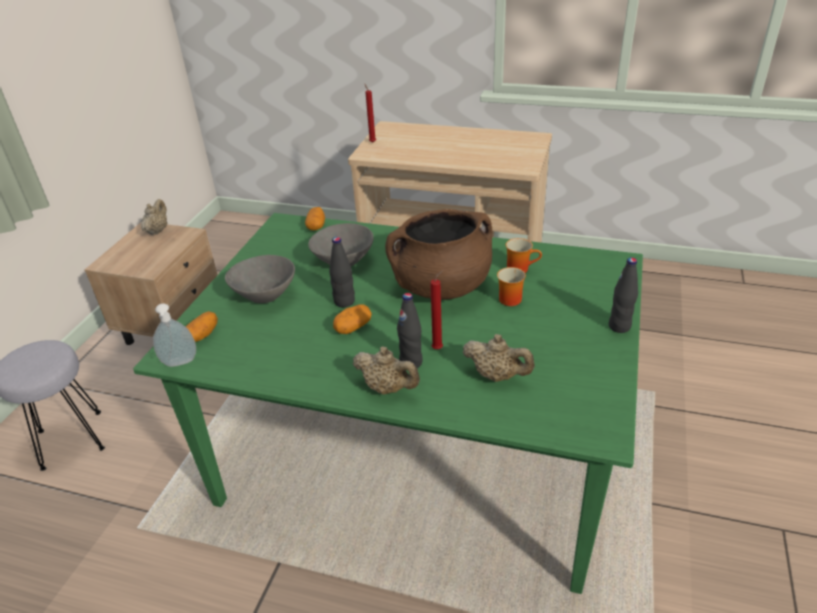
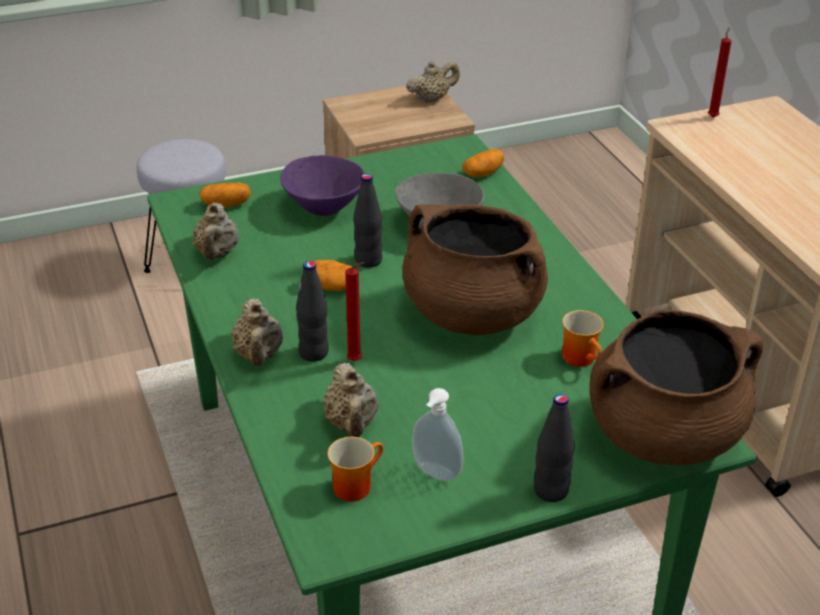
camera: 50 degrees right, 0 degrees up
soap dispenser [153,304,196,367] -> soap dispenser moved to [412,388,463,481]
grey bowl [225,255,295,303] -> purple bowl [280,155,365,216]
mug [497,267,526,306] -> mug moved to [327,437,383,502]
none -> beige teapot [193,202,239,260]
none -> brown cooking pot [589,310,763,465]

